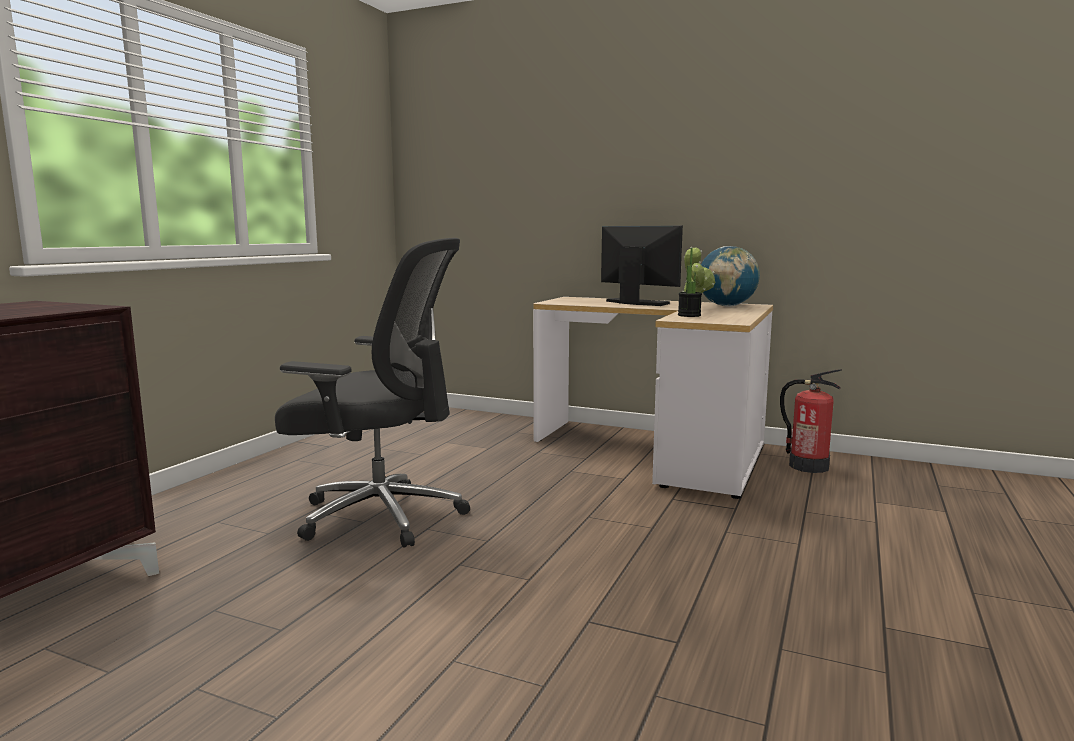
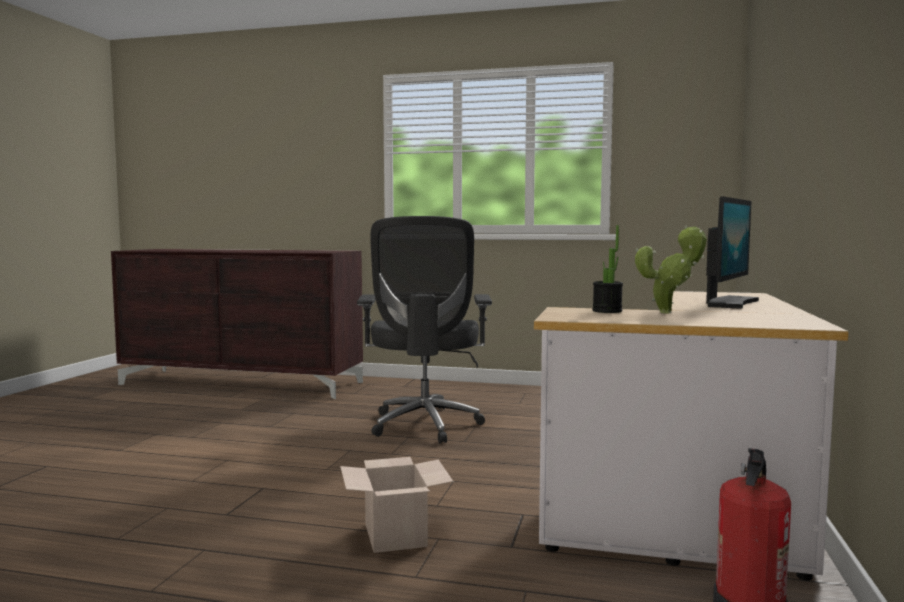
camera: 80 degrees right, 5 degrees down
globe [701,246,760,307] -> none
none -> cardboard box [340,457,453,553]

